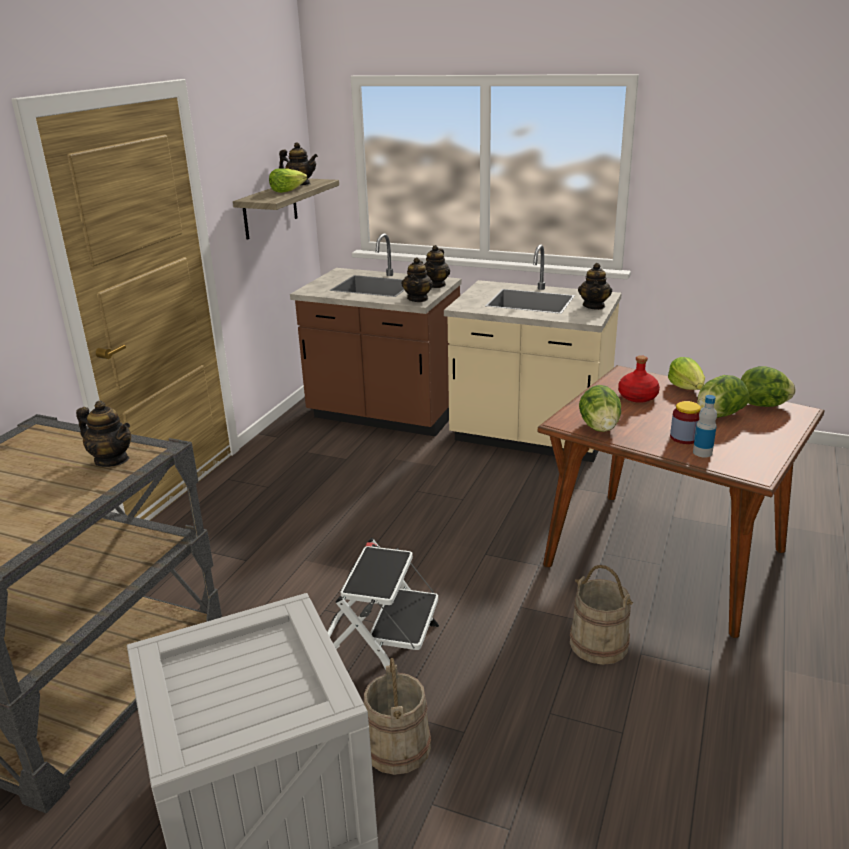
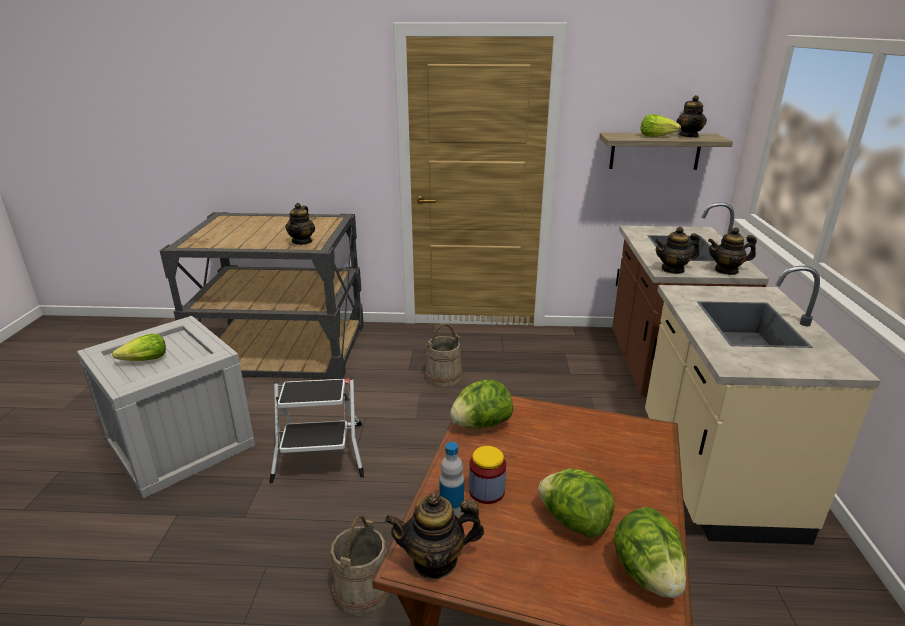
camera: 70 degrees right, 0 degrees up
beige bucket [364,658,431,775] -> beige bucket moved to [426,324,462,387]
teapot [578,263,612,310] -> teapot moved to [385,493,484,579]
red bottle [618,355,660,403] -> none
lettuce [668,357,705,390] -> lettuce moved to [112,333,166,361]

